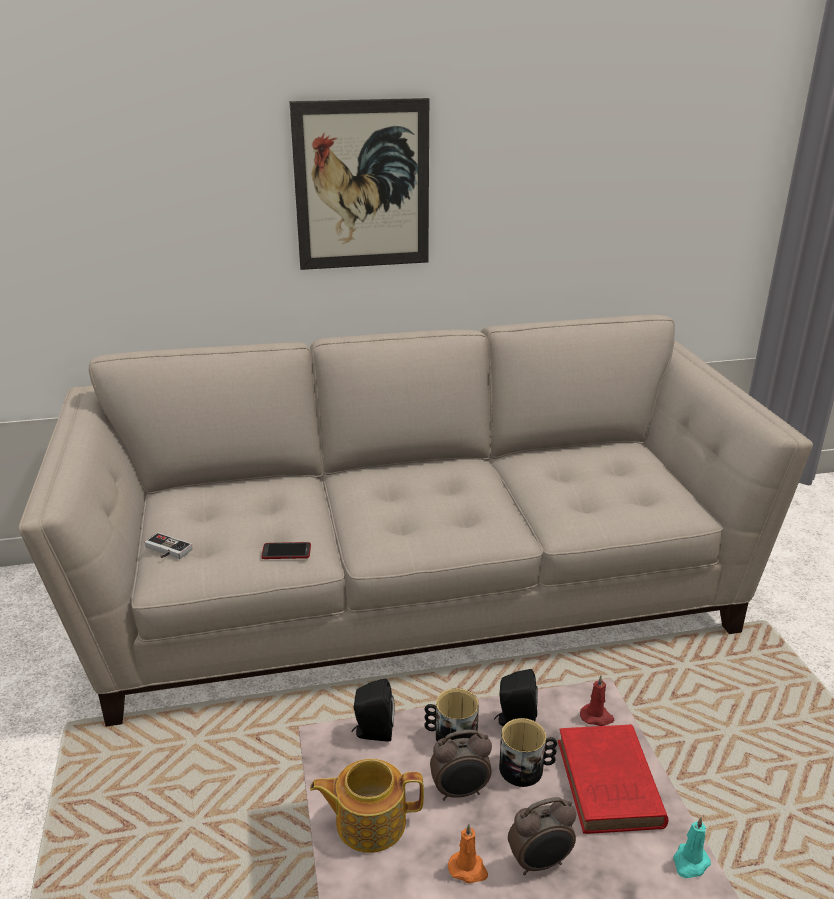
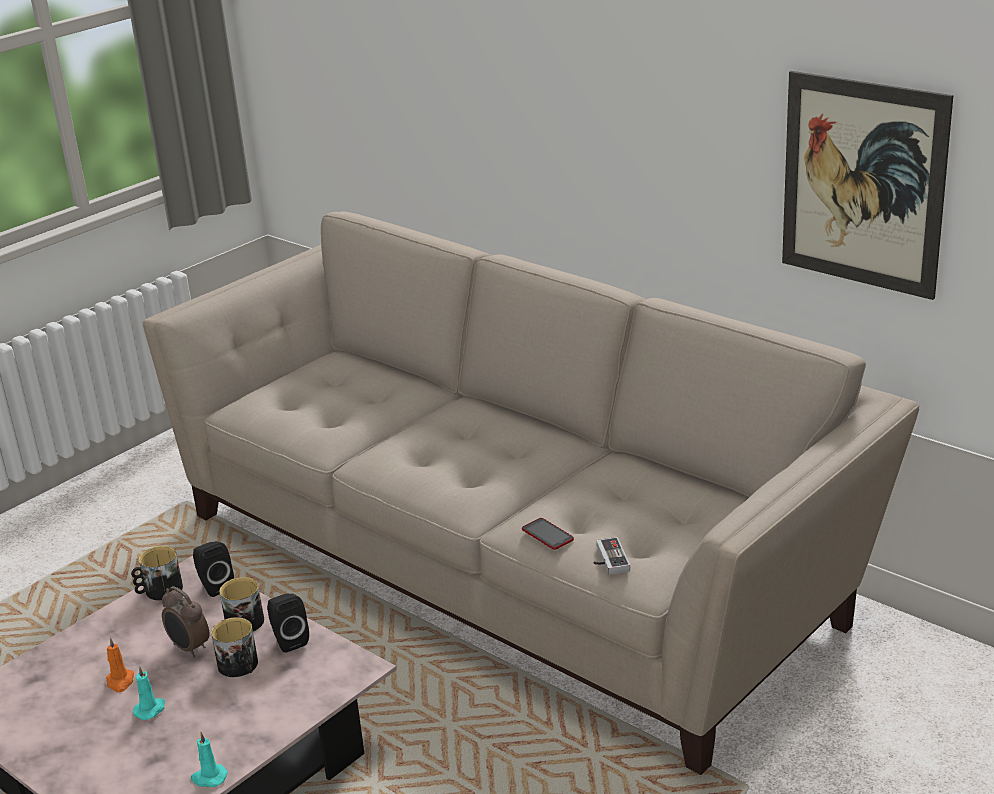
camera: 55 degrees right, 0 degrees up
game controller [144,532,193,559] -> game controller moved to [593,537,630,574]
phone [261,542,311,559] -> phone moved to [522,518,574,550]
picture [290,98,429,270] -> picture moved to [782,71,953,300]
teapot [310,759,424,853] -> none
alarm clock [508,797,576,875] -> turquoise candle [133,666,165,720]
red book [558,724,668,834] -> none
red candle [580,675,614,726] -> none
none -> mug [131,546,183,600]

